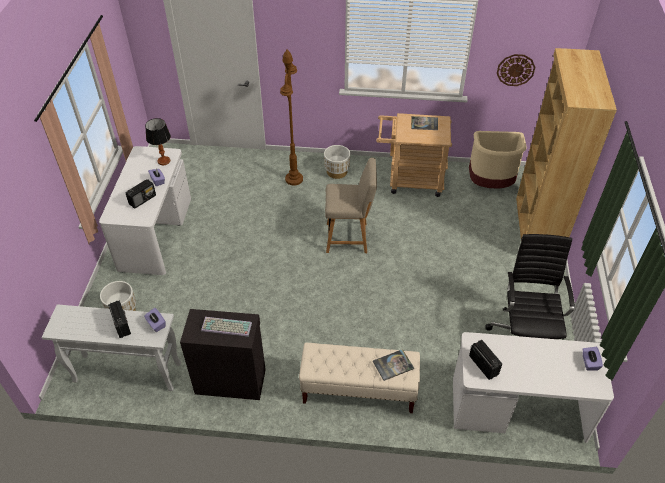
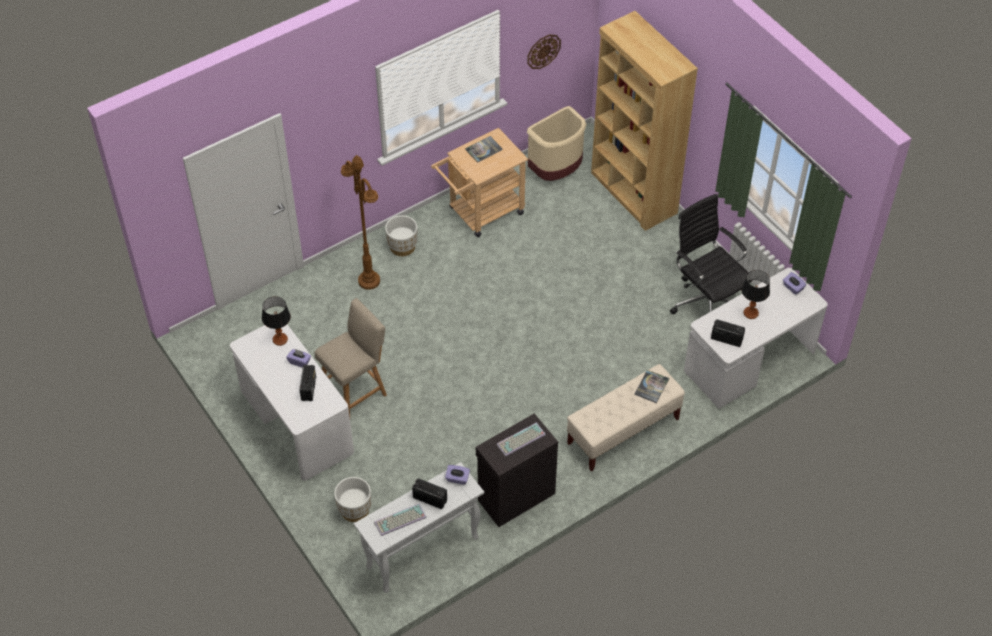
camera: 40 degrees left, 5 degrees up
beige chair [325,158,377,253] -> beige chair moved to [314,298,387,417]
none -> keyboard [374,503,427,536]
none -> table lamp [741,270,770,319]

